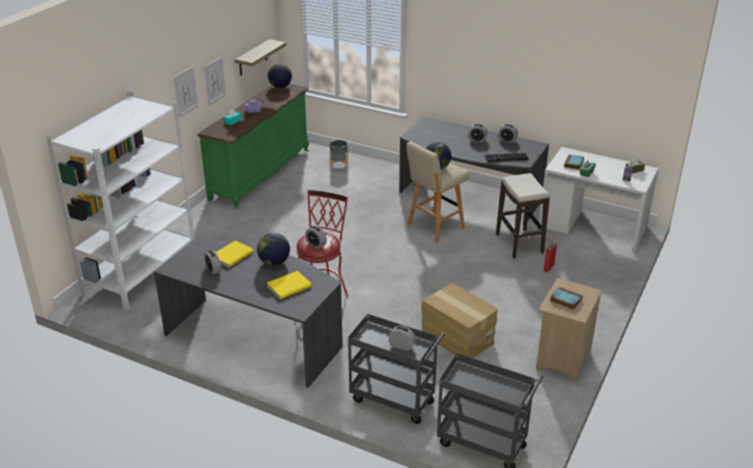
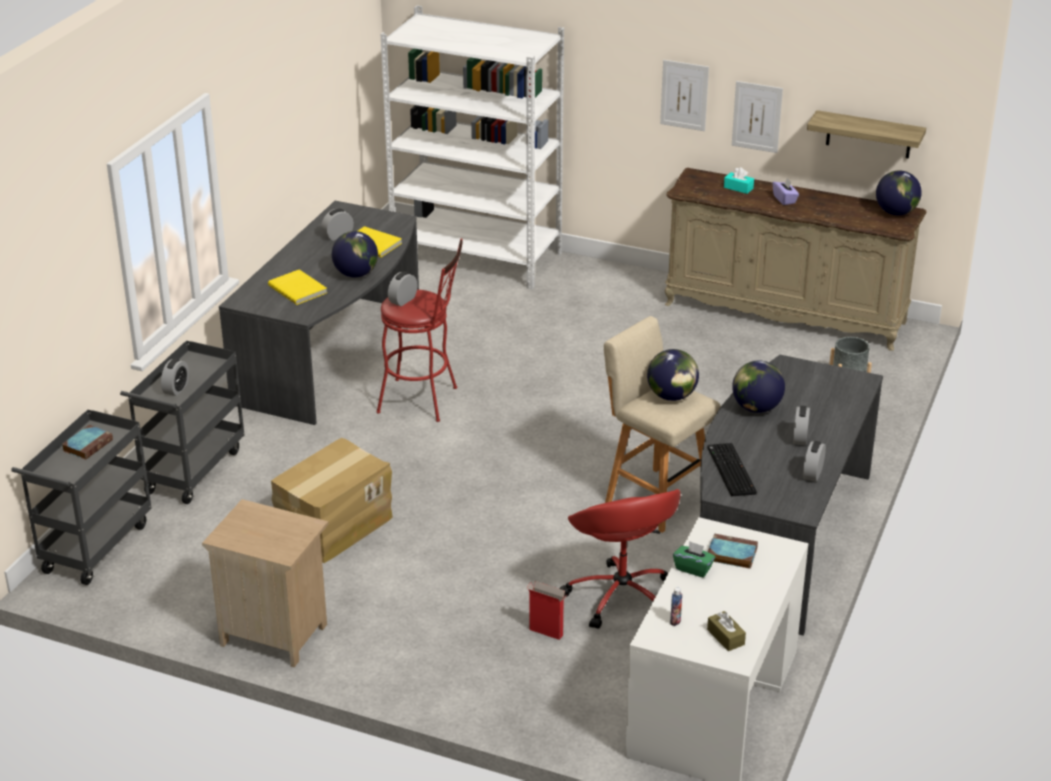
camera: 85 degrees right, 0 degrees up
green cabinet [197,83,309,209] -> beige cabinet [665,168,926,351]
stool [496,173,550,259] -> red office chair [560,489,681,629]
book [550,287,583,310] -> book moved to [62,425,113,460]
none -> globe [732,360,785,413]

